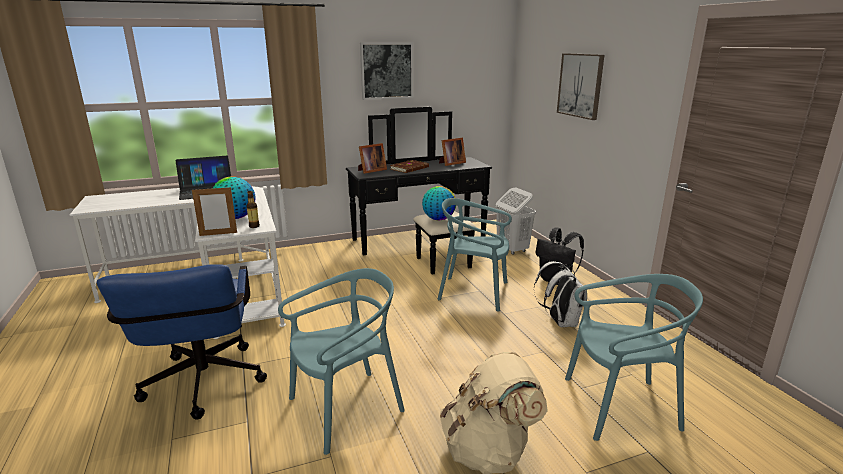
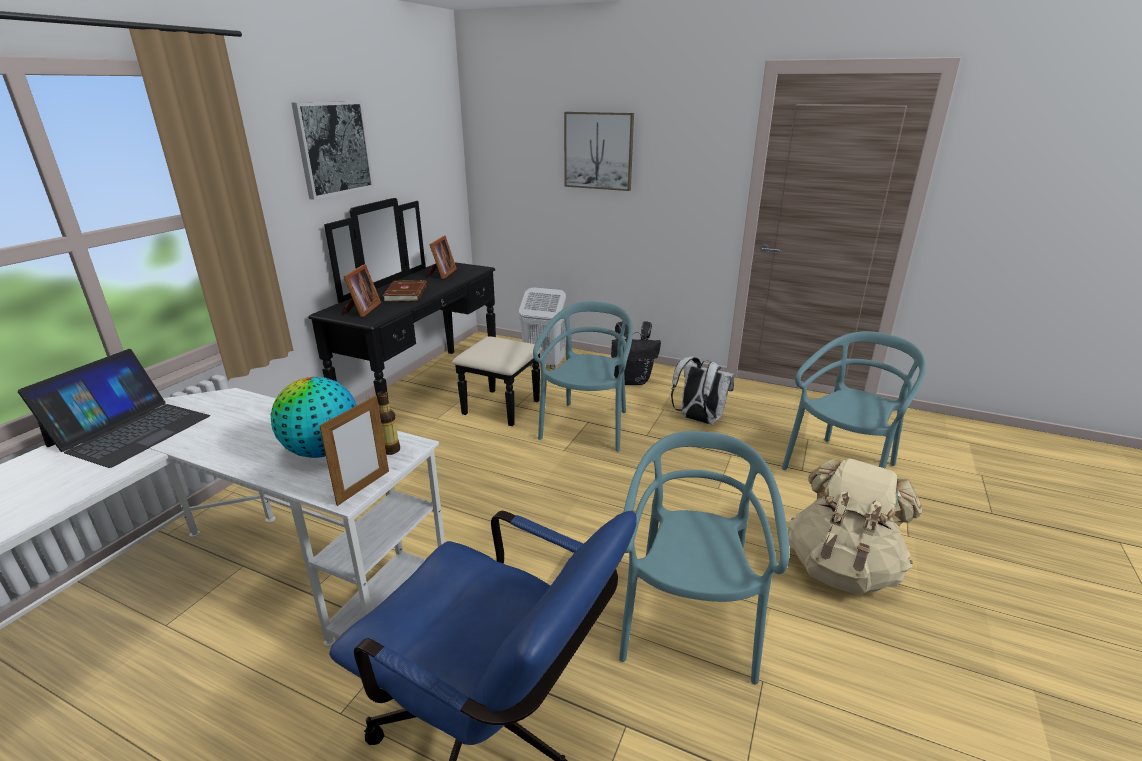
camera: 45 degrees left, 5 degrees up
globe [422,186,456,220] -> none
turquoise chair [438,198,512,312] -> turquoise chair turned 135 degrees clockwise [533,301,633,451]

